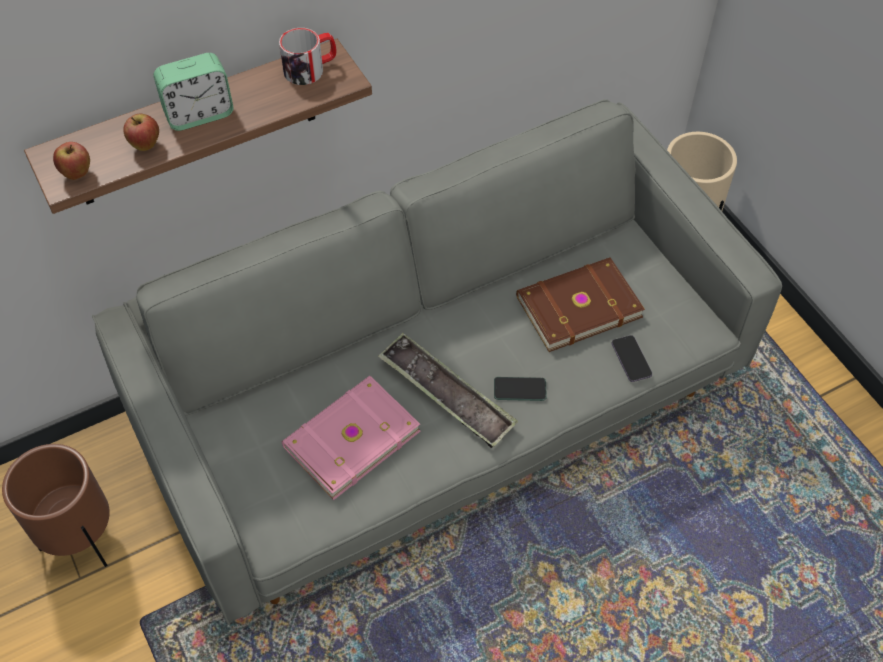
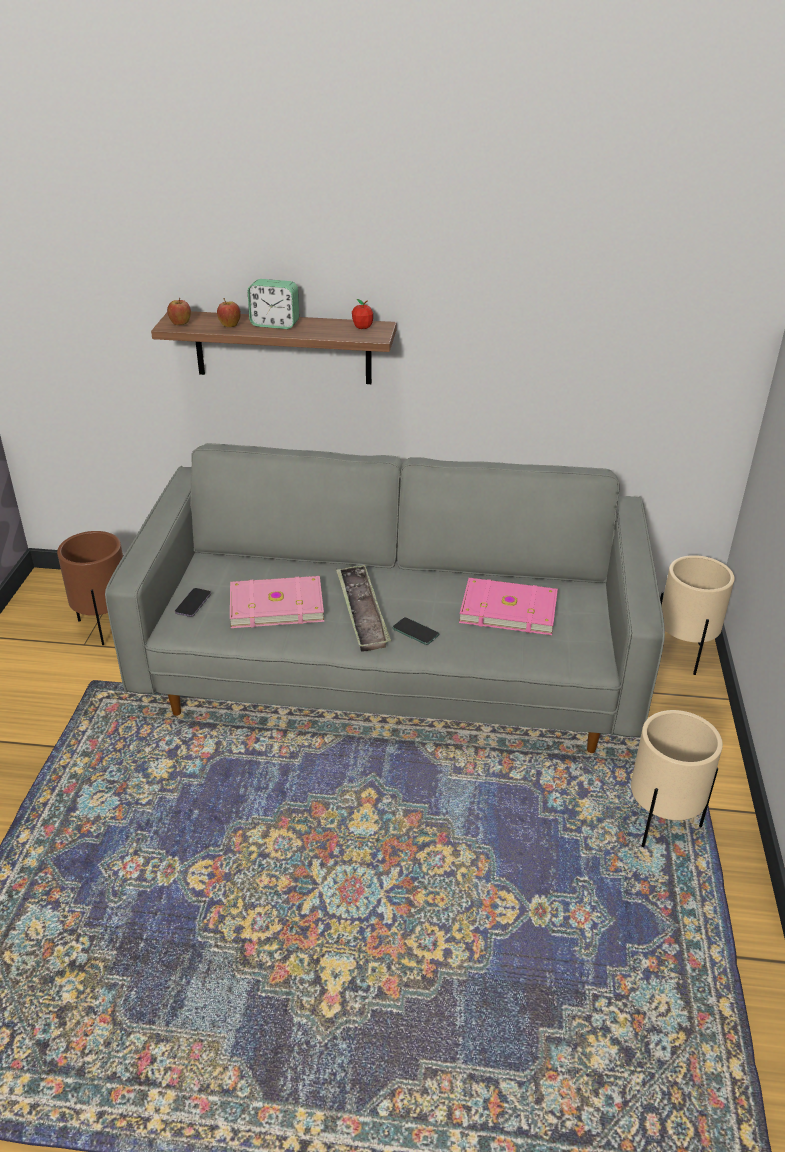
camera: 35 degrees right, 20 degrees down
mug [279,28,337,85] -> apple [352,299,373,329]
brown book [516,257,645,352] -> pink book [459,578,558,635]
phone [612,335,652,382] -> phone moved to [175,588,211,617]
none -> beige planter [631,710,723,847]

